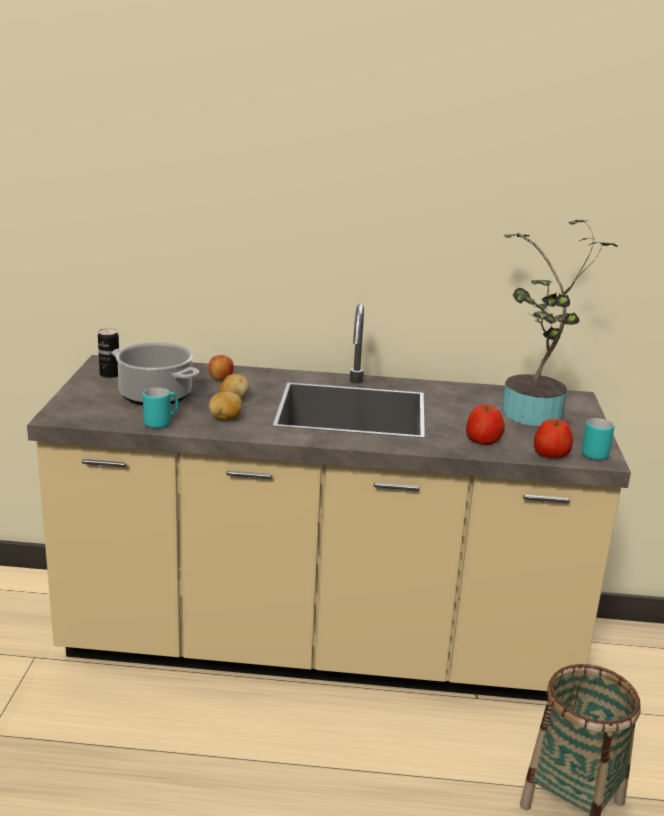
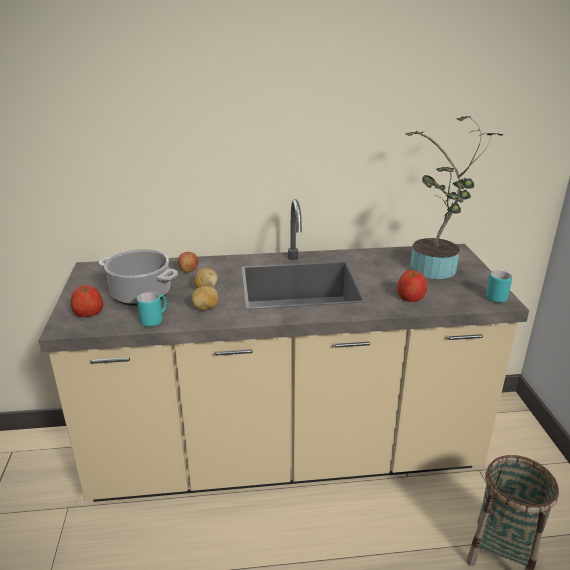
camera: 10 degrees left, 5 degrees up
can [98,328,119,378] -> none
apple [534,419,573,458] -> apple moved to [70,285,103,317]

